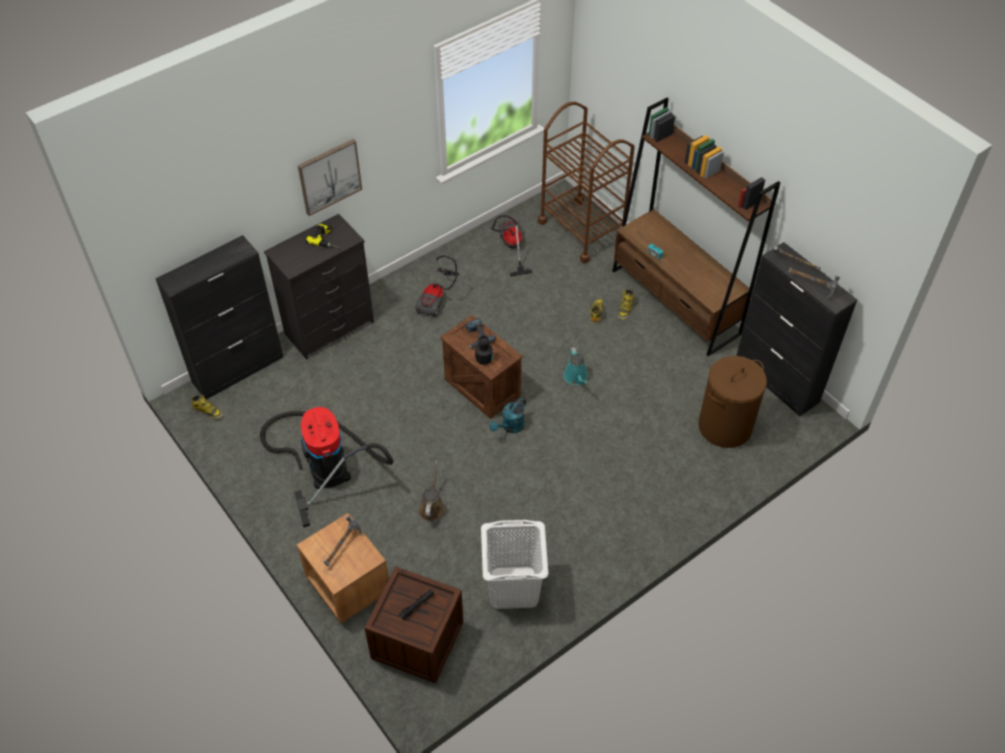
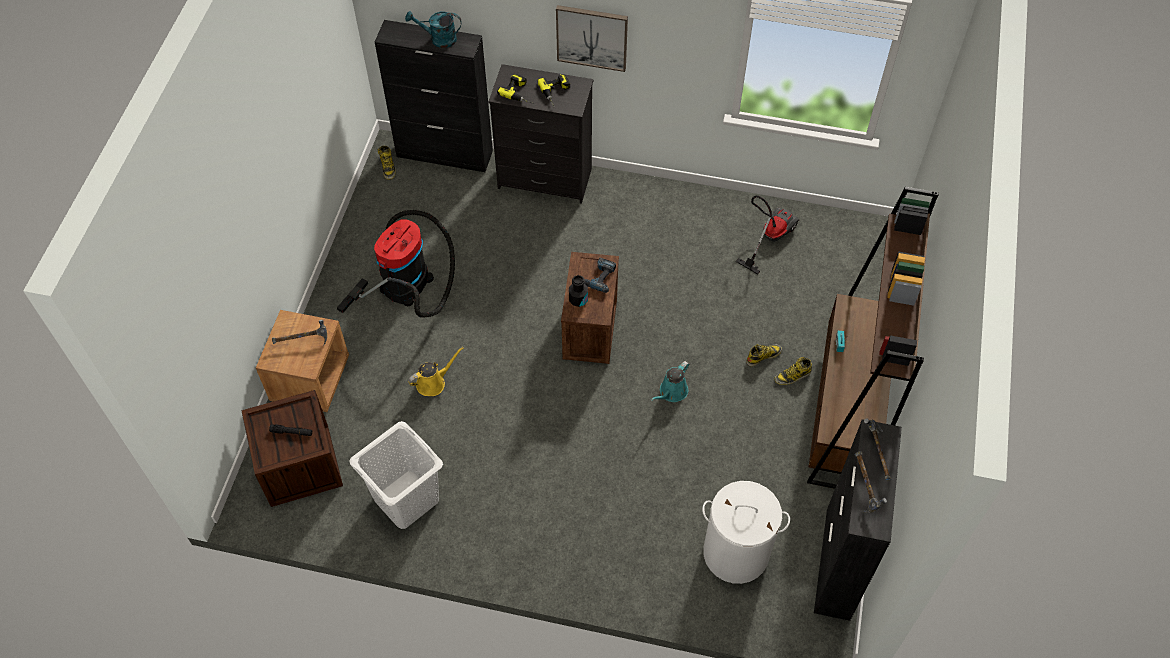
camera: 50 degrees right, 5 degrees up
vacuum cleaner [415,255,460,318] -> none
brown watering can [418,460,445,522] -> yellow watering can [408,347,463,396]
turquoise watering can [490,398,526,433] -> turquoise watering can moved to [405,11,461,48]
brown cart [538,102,635,264] -> none
brown laundry basket [698,356,767,448] -> white laundry basket [702,481,790,584]
none -> power drill [497,74,534,104]

